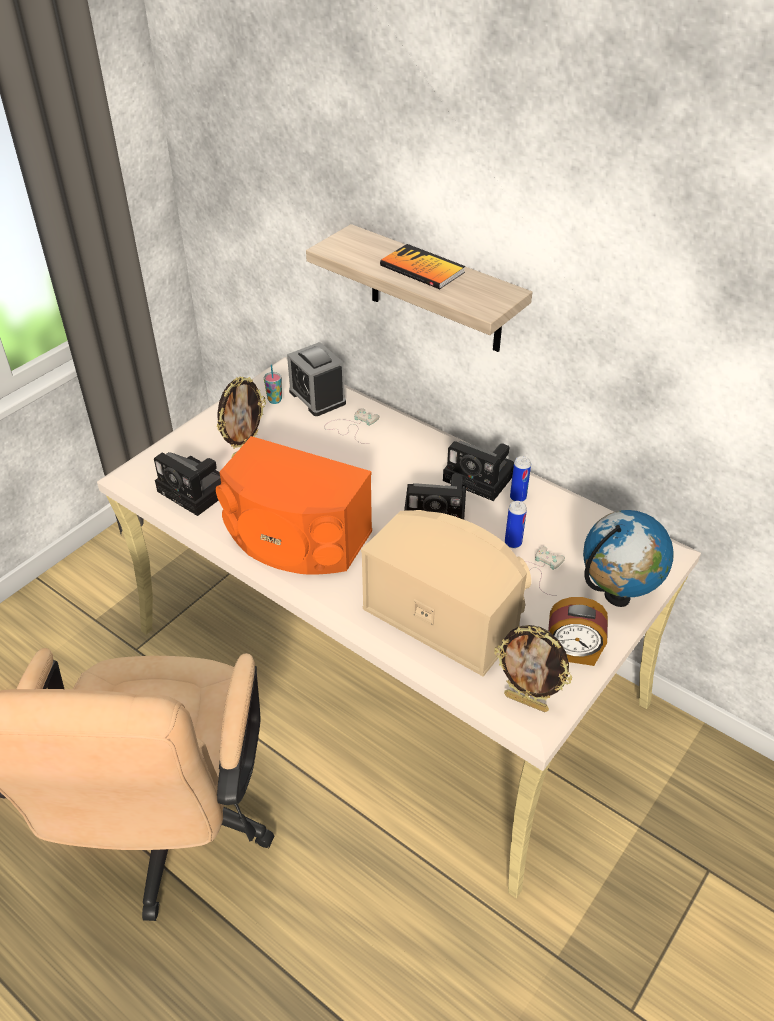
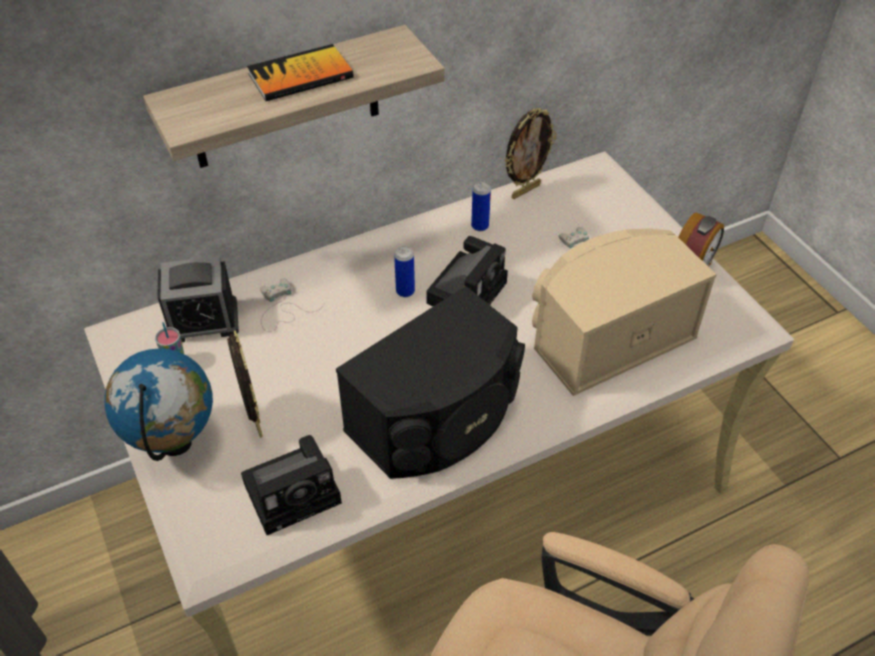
camera: 65 degrees left, 5 degrees up
orange speaker [216,436,372,575] -> black speaker [336,286,525,479]
camera [443,440,514,501] -> none
picture frame [494,625,572,712] -> picture frame moved to [505,108,556,199]
can [505,501,527,548] -> can moved to [394,246,415,297]
globe [583,510,674,607] -> globe moved to [105,348,213,461]

